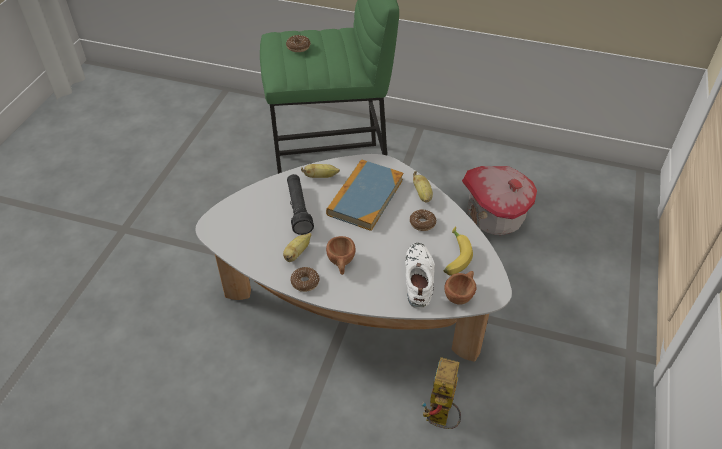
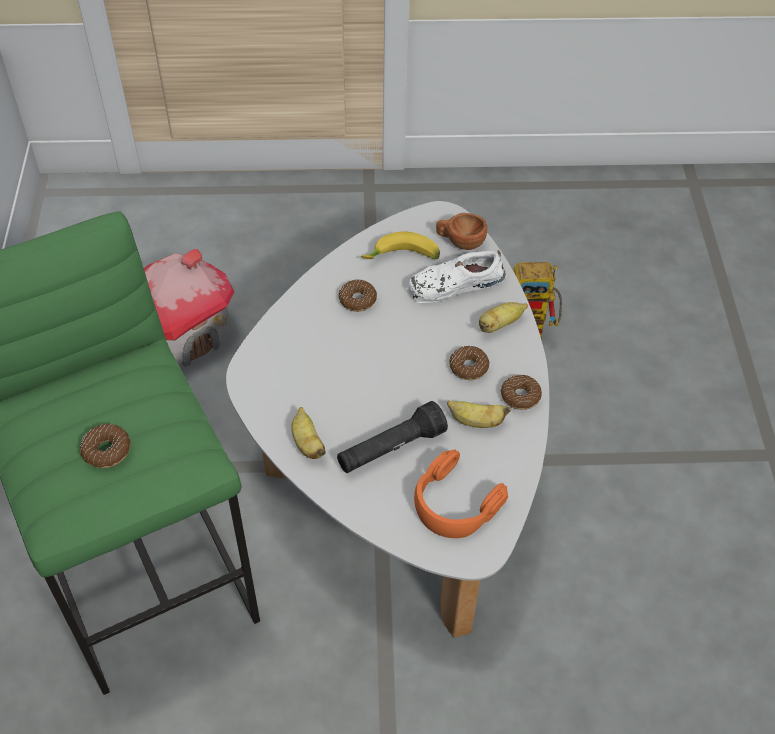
camera: 110 degrees left, 5 degrees up
book [326,159,403,231] -> none
brown cup [326,236,356,275] -> donut [449,346,490,380]
banana [413,171,433,203] -> banana moved to [479,302,528,333]
none -> orange headphones [414,449,508,538]

